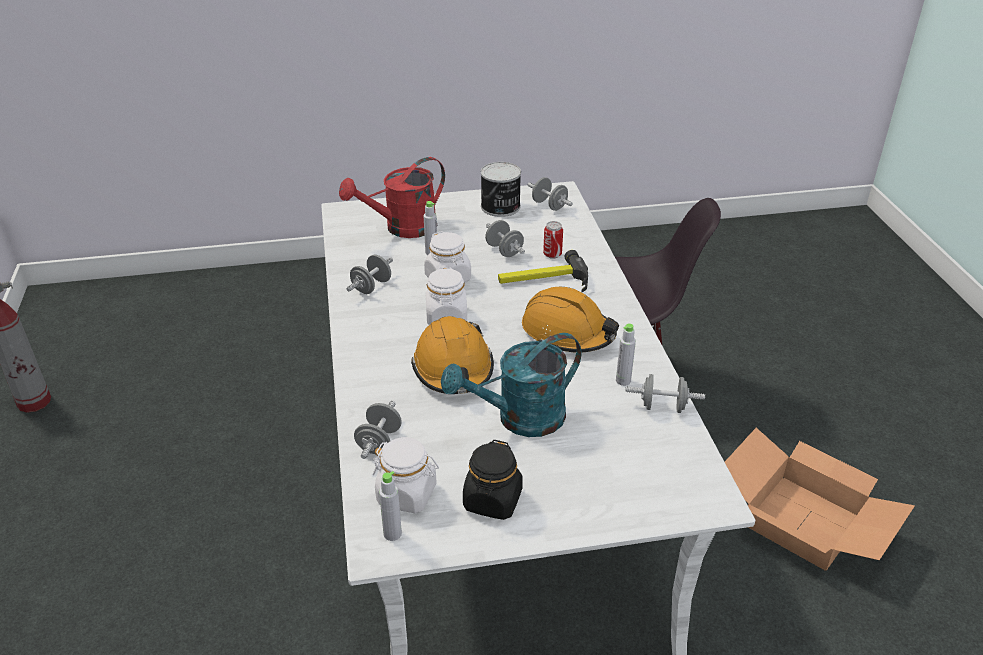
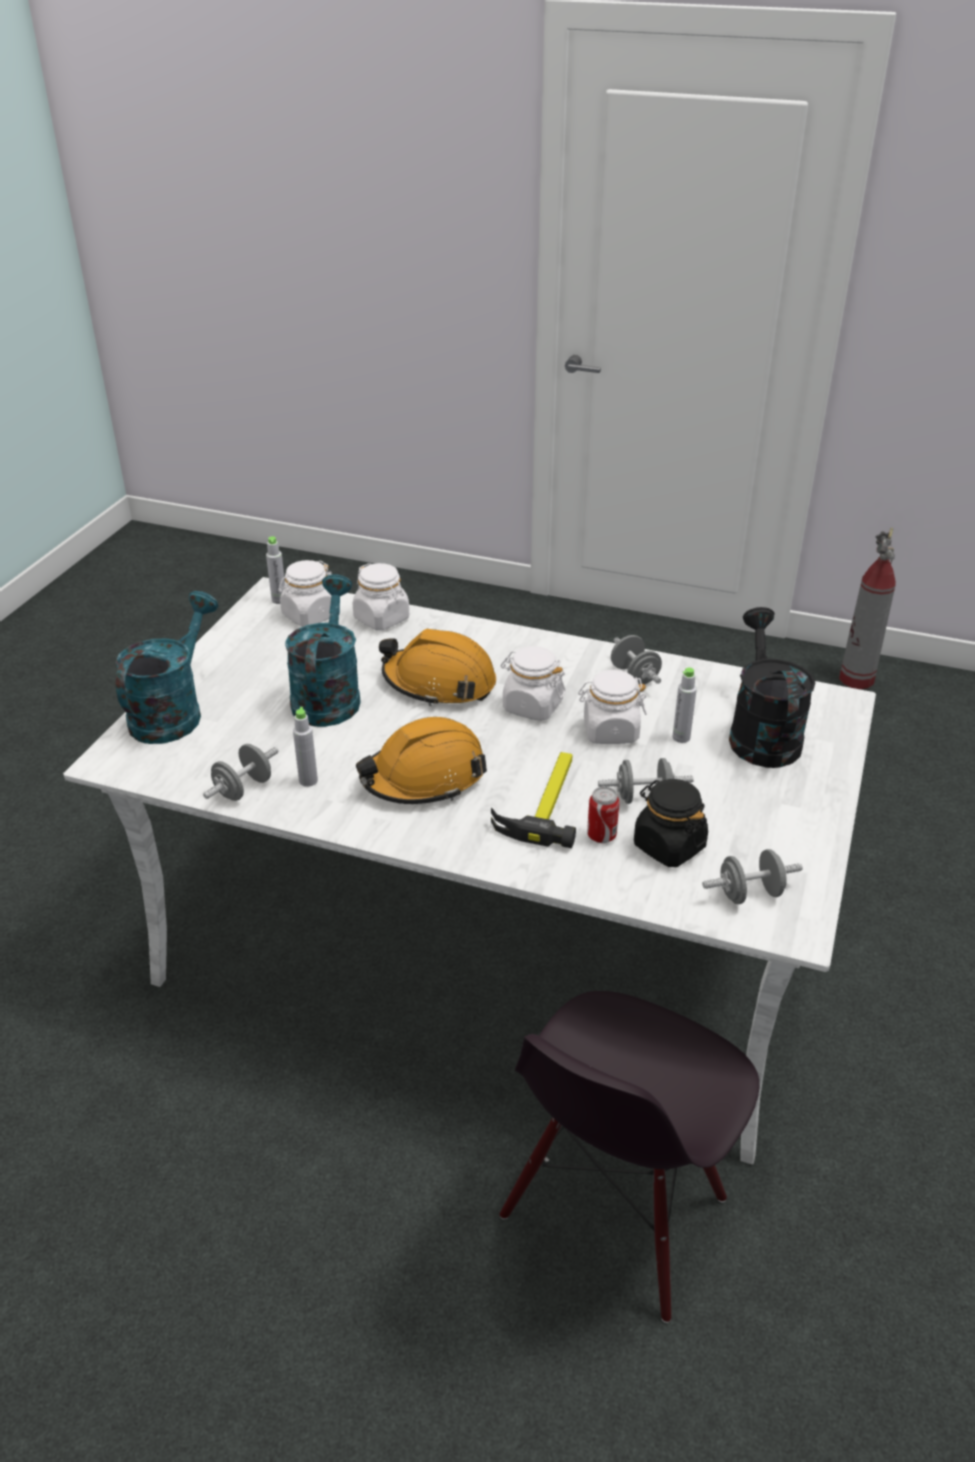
camera: 120 degrees right, 0 degrees up
red watering can [339,157,445,238] -> black watering can [729,607,815,768]
grey dumbbell [354,400,402,459] -> white jar [353,563,409,630]
black jar [463,440,523,520] -> black jar moved to [634,779,708,867]
can [481,162,521,217] -> none
cardboard box [725,428,915,571] -> none
none -> turquoise watering can [115,591,218,744]

